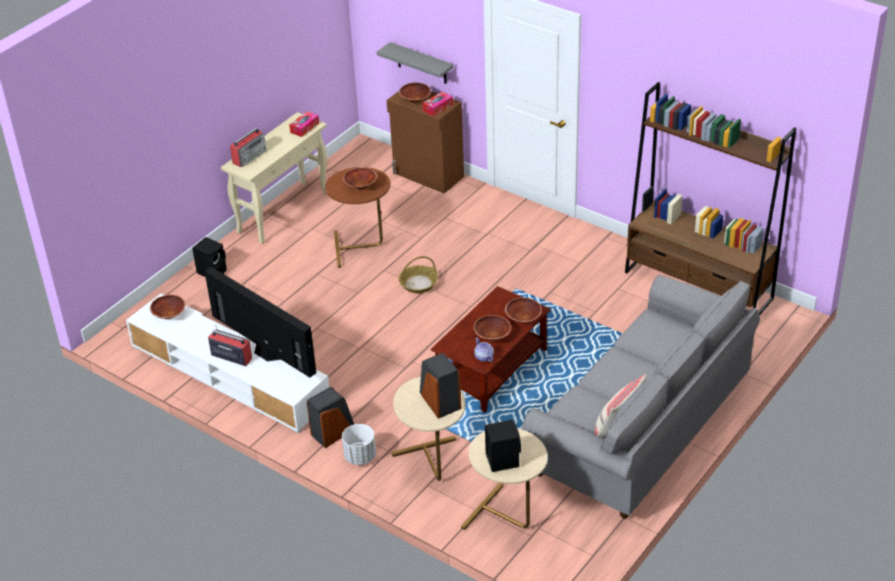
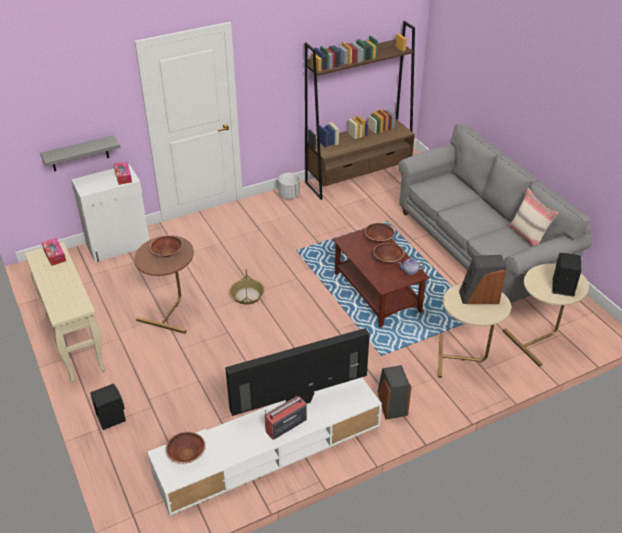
camera: 65 degrees left, 0 degrees up
radio [230,128,266,167] -> none
white planter [342,424,376,465] -> white planter moved to [278,173,300,199]
brown cabinet [387,91,464,193] -> white cabinet [71,164,149,262]
brown bowl [399,83,431,103] -> none

